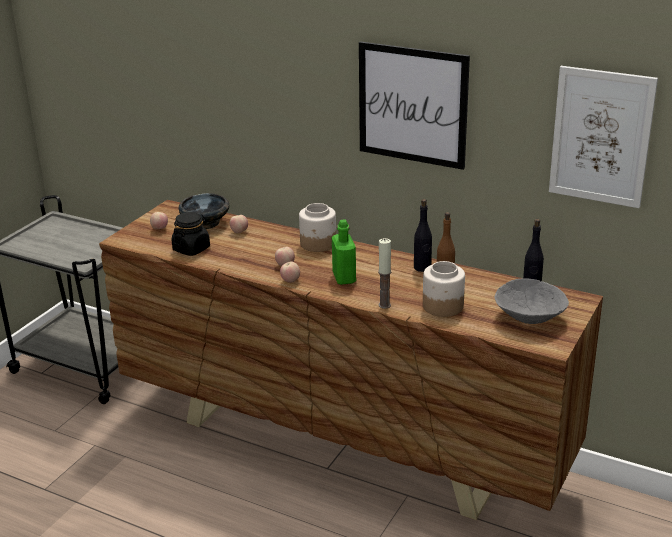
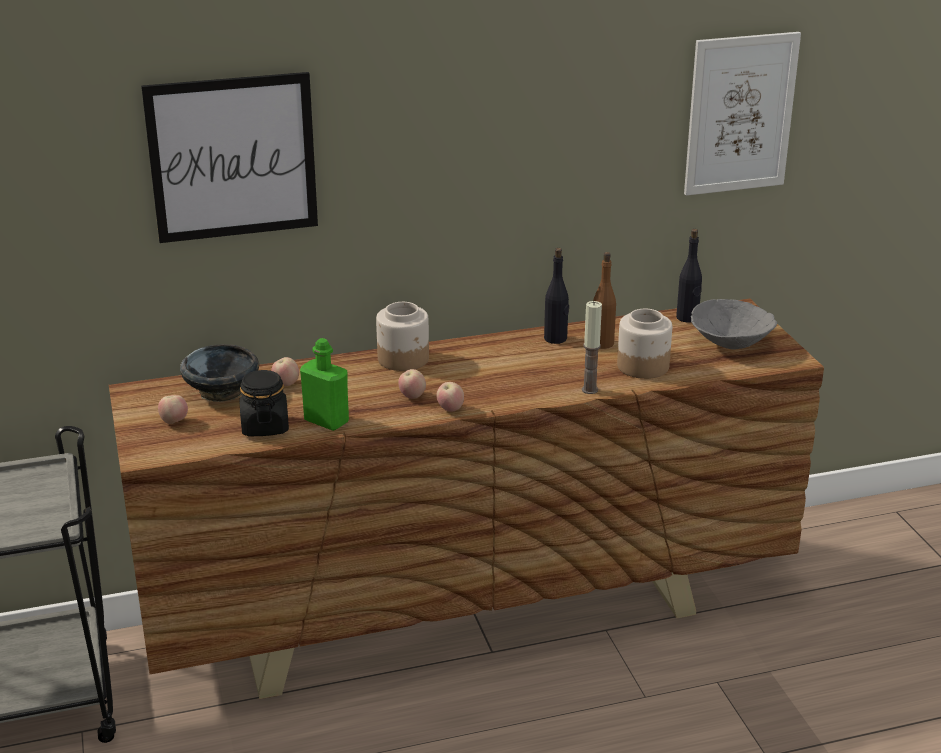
camera: 45 degrees left, 0 degrees up
green bottle [332,219,356,285] -> green bottle moved to [300,338,349,431]
picture [359,41,470,170] -> picture moved to [141,72,318,243]

